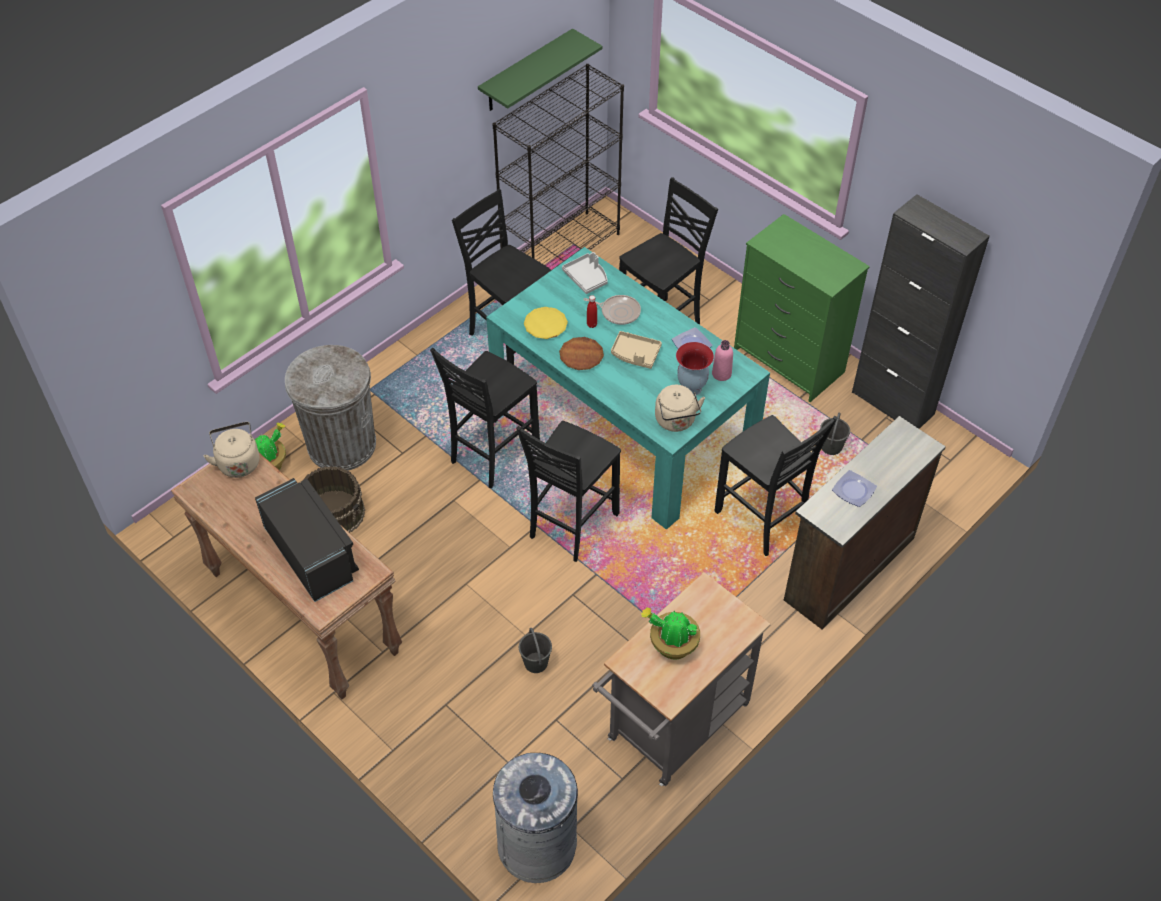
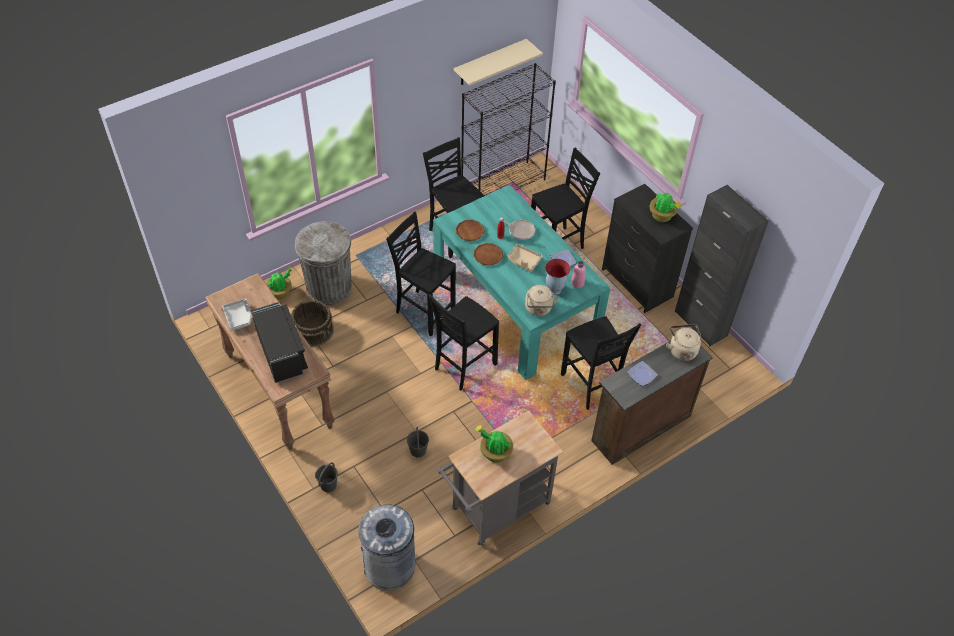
camera: 10 degrees right, 0 degrees up
beige kettle [203,422,259,478] -> beige kettle moved to [666,324,701,361]
black chair [430,348,540,488] -> black chair turned 75 degrees clockwise [386,211,456,336]
green shelf [478,28,602,111] -> beige shelf [454,39,543,86]
yellow plate [524,307,568,339] -> brown plate [456,220,485,241]
grey tray [562,252,608,294] -> grey tray moved to [222,299,252,331]
green dresser [734,214,870,402] -> black dresser [602,184,693,313]
grey bucket [820,412,850,455] -> grey bucket moved to [315,462,338,492]
none -> potted plant [650,193,681,222]

